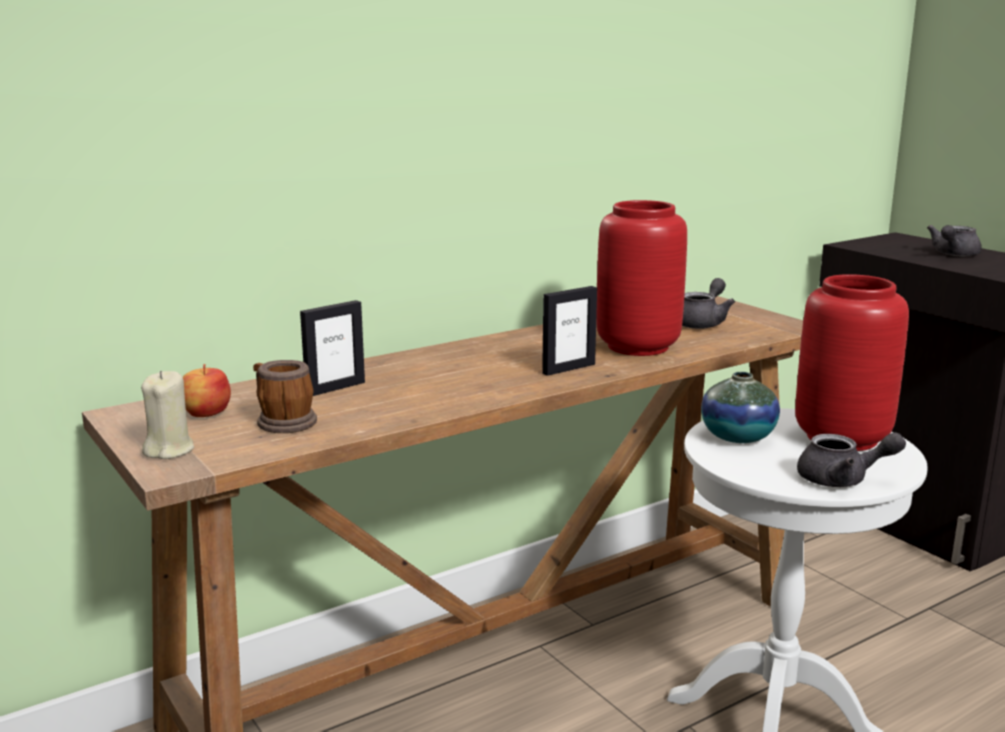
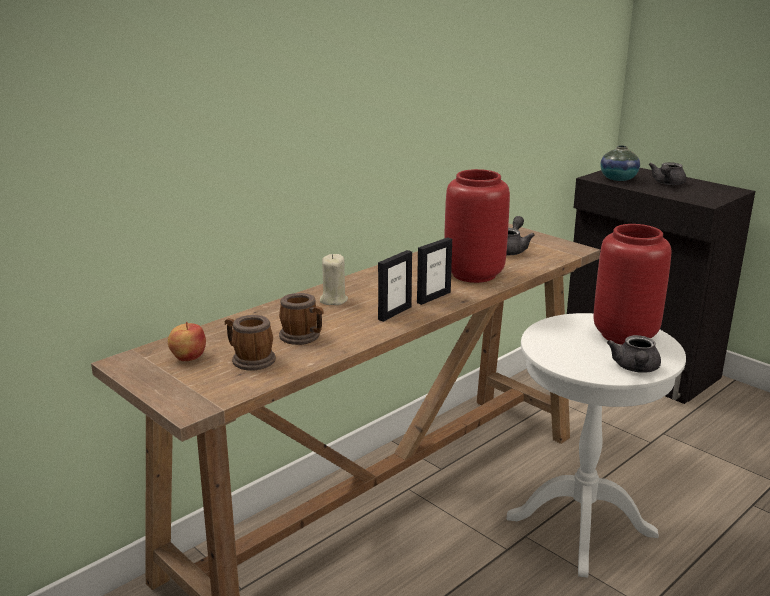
camera: 10 degrees left, 5 degrees up
beige candle [141,371,194,459] -> beige candle moved to [320,254,348,305]
picture frame [300,300,365,396] -> picture frame moved to [378,250,412,322]
vase [701,372,780,443] -> vase moved to [600,145,640,181]
grey teapot [797,432,906,487] -> grey teapot turned 105 degrees clockwise [607,335,661,373]
none -> mug [279,293,324,345]

